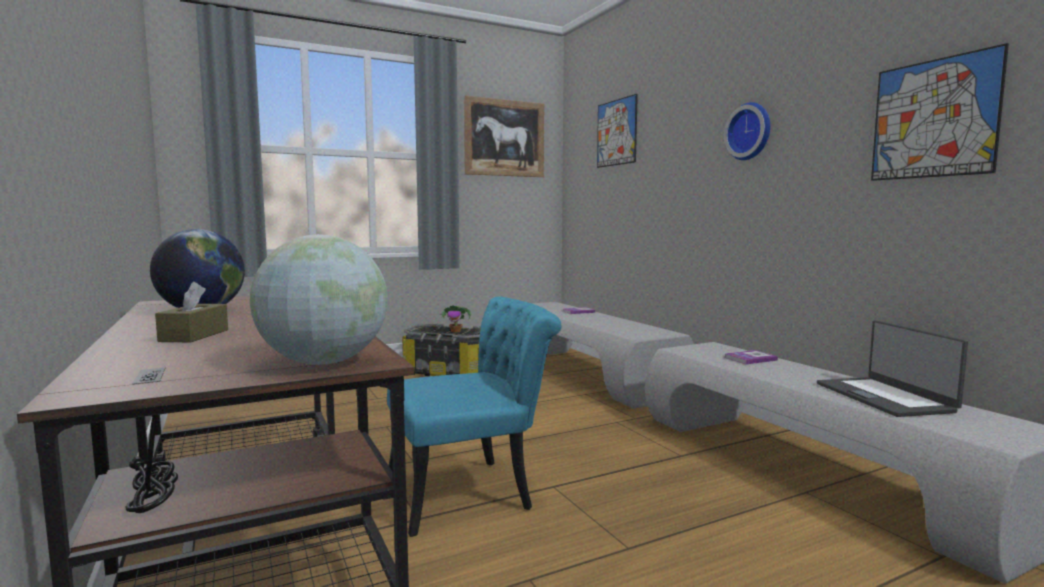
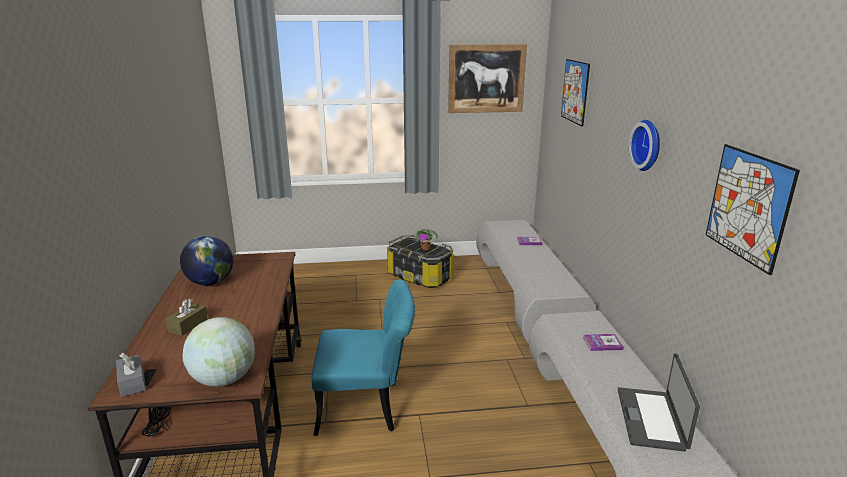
camera: 20 degrees right, 15 degrees up
none -> grey tissue box [116,353,146,397]

